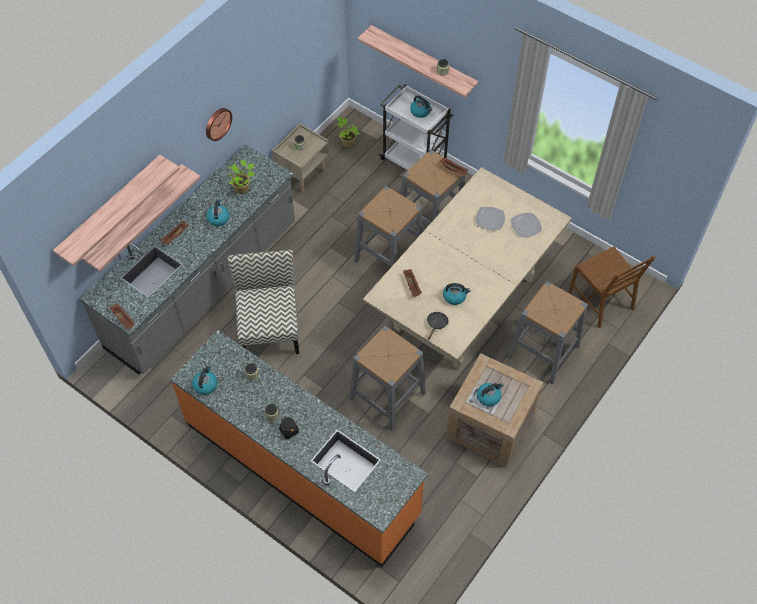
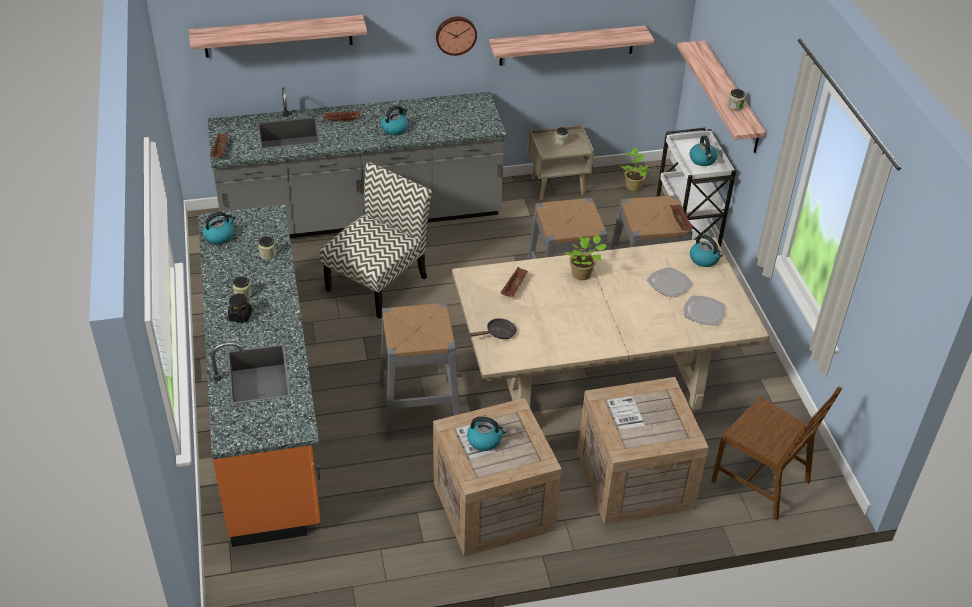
camera: 40 degrees right, 15 degrees down
shelf [82,164,200,272] -> shelf moved to [489,26,654,66]
potted plant [228,160,255,194] -> potted plant moved to [565,234,607,280]
kettle [443,283,471,305] -> kettle moved to [690,234,723,267]
grey stool [507,281,588,385] -> crate [578,377,709,525]
brown chair [569,247,655,328] -> brown chair turned 60 degrees counterclockwise [711,386,842,521]

